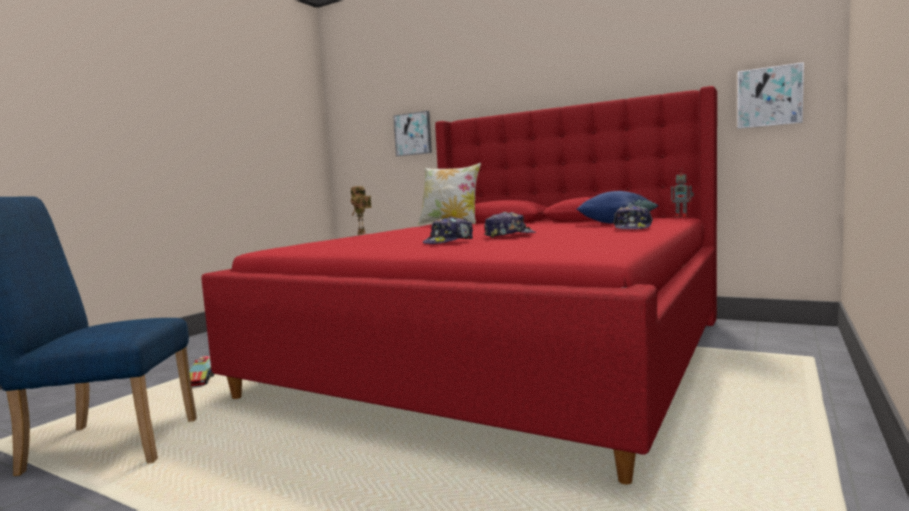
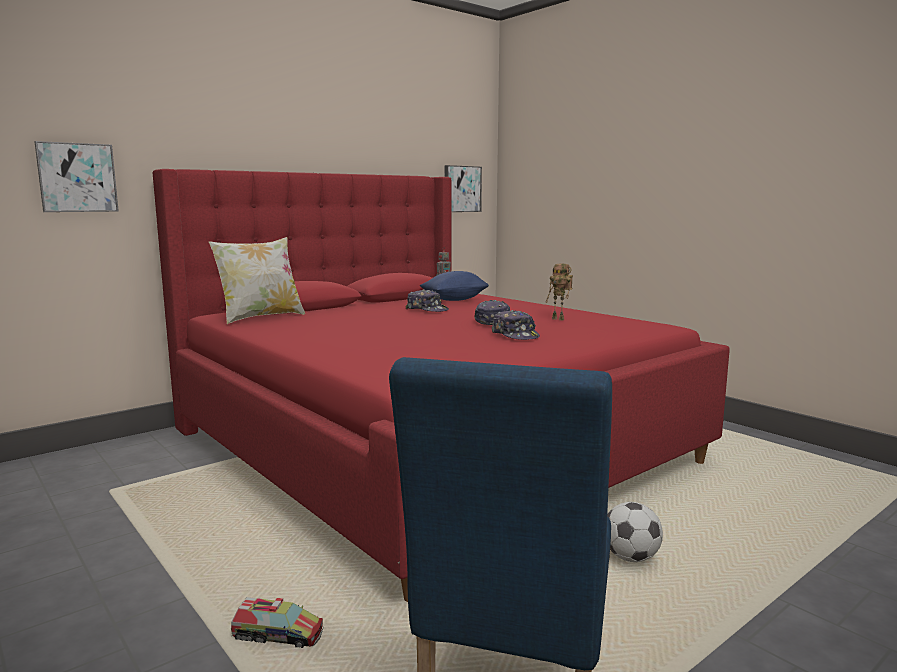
camera: 70 degrees left, 5 degrees up
toy robot [351,186,372,235] -> toy robot moved to [546,263,573,321]
cap [613,205,653,229] -> cap moved to [406,289,449,312]
none -> football [607,502,663,562]

